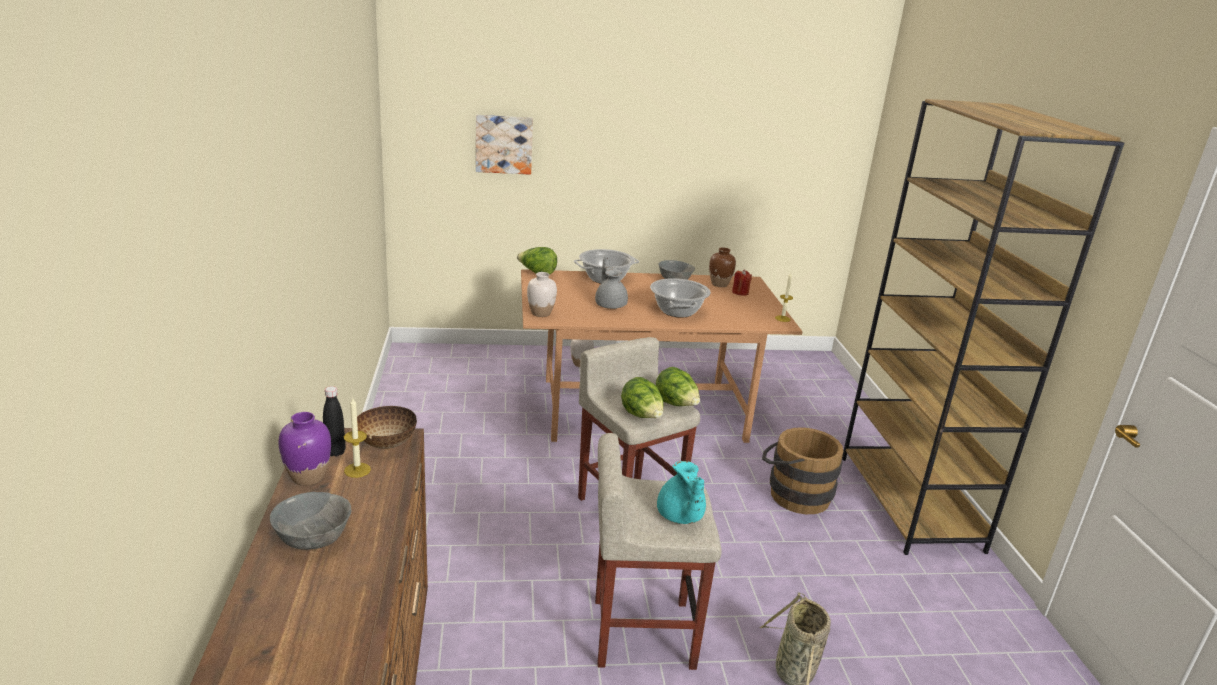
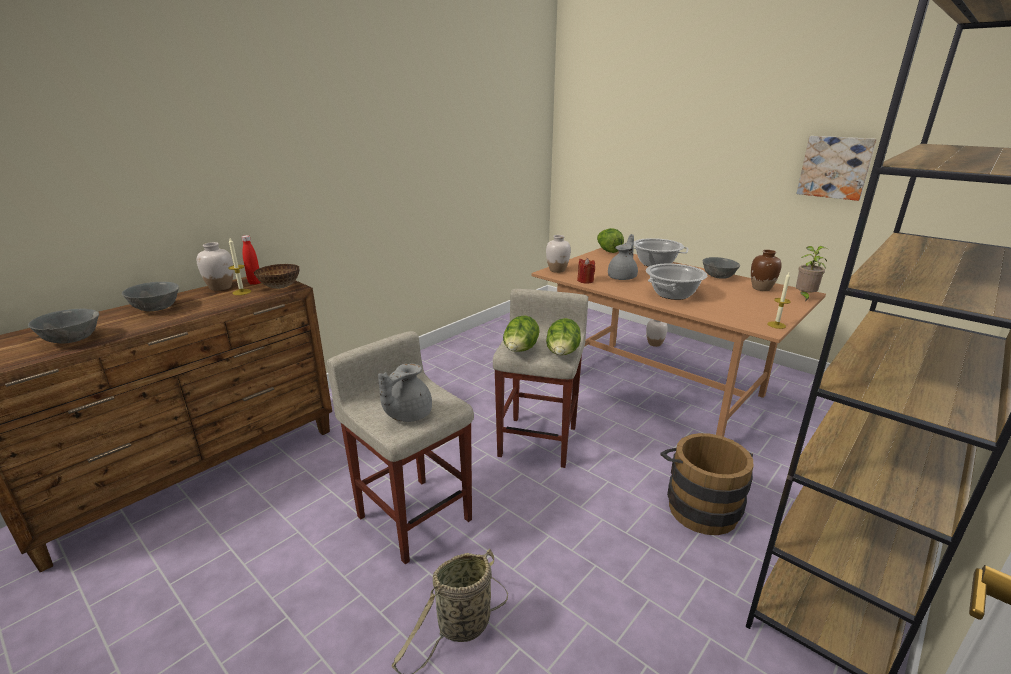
camera: 50 degrees right, 0 degrees up
purple vase [278,412,331,486] -> white vase [197,242,233,291]
black bottle [323,386,346,457] -> red bottle [242,235,261,285]
picture [476,115,533,175] -> picture moved to [797,136,877,201]
turquoise teapot [657,461,706,524] -> grey teapot [378,363,432,422]
red candle [732,270,752,296] -> red candle moved to [577,258,595,284]
none -> grey bowl [28,309,99,344]
none -> potted plant [796,246,827,302]

